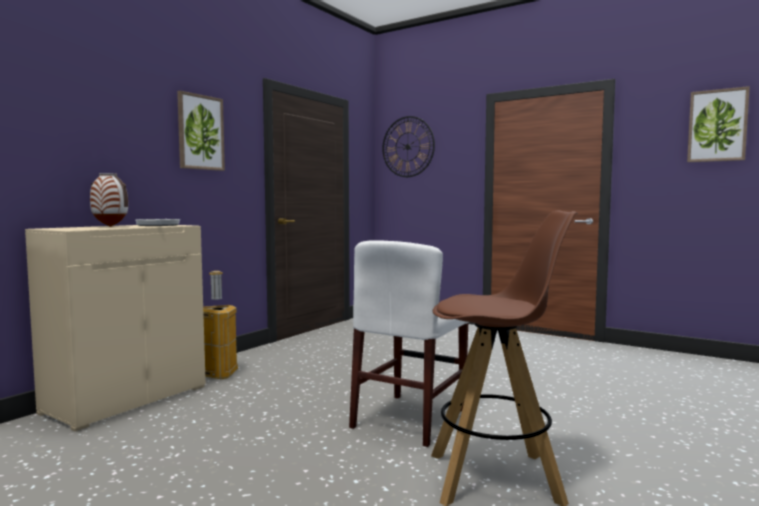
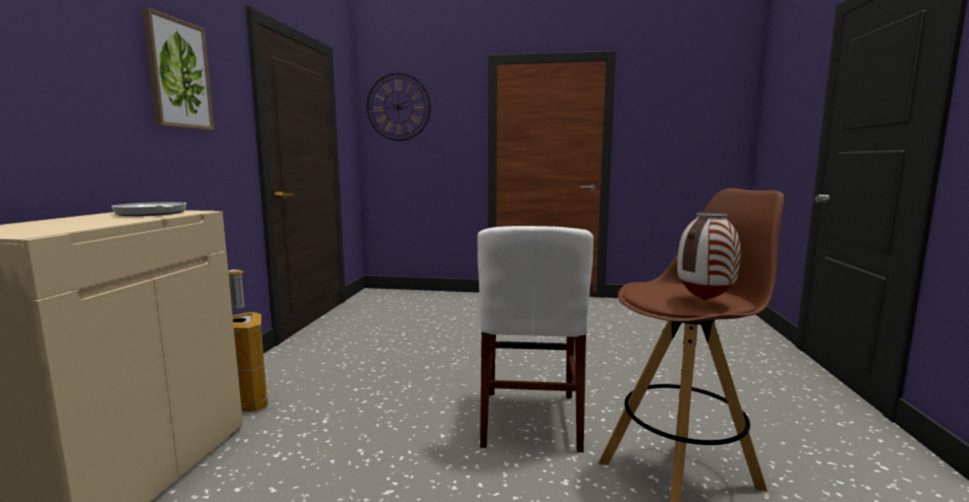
camera: 25 degrees left, 5 degrees up
vase [90,173,128,227] -> vase moved to [677,212,741,301]
picture [687,86,750,162] -> none

